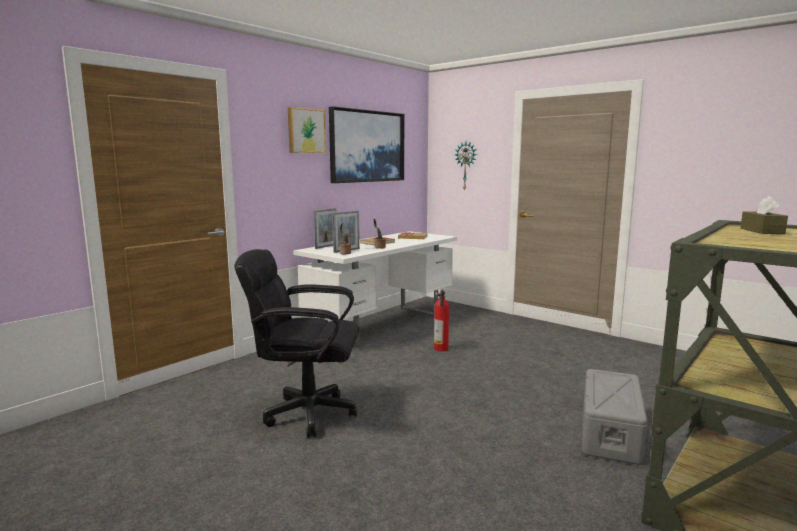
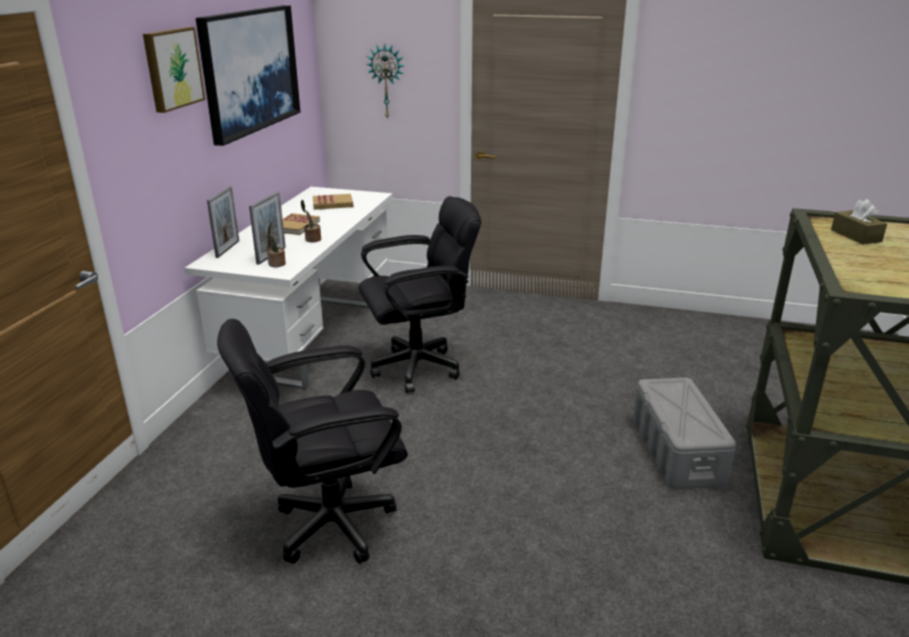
camera: 25 degrees left, 15 degrees up
fire extinguisher [434,289,449,351] -> black office chair [359,196,481,393]

